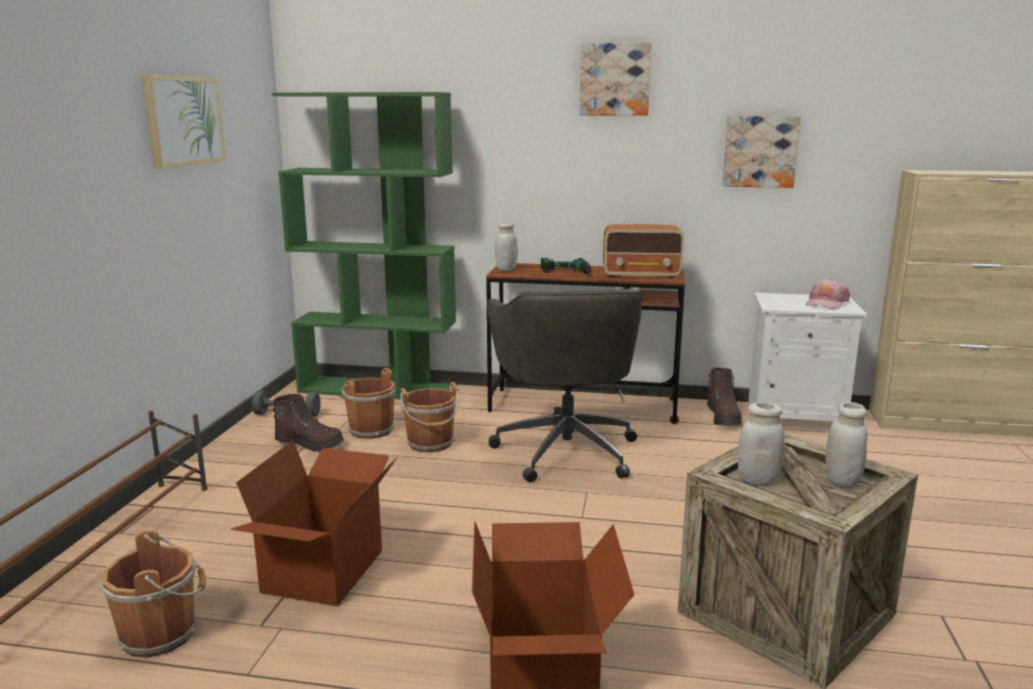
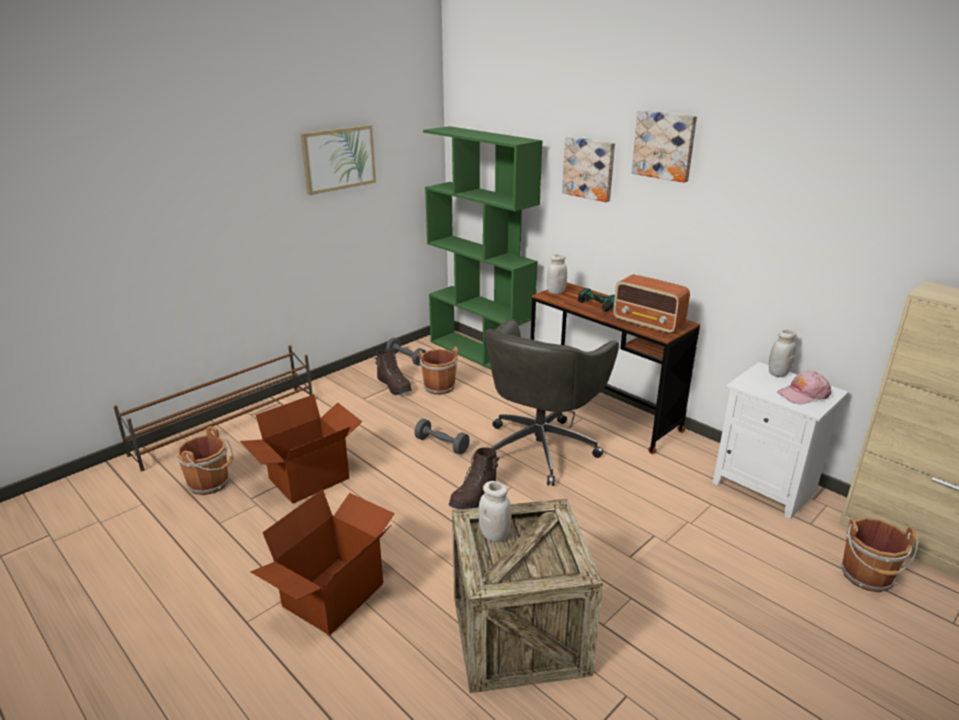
camera: 35 degrees right, 10 degrees up
brown bucket [400,382,460,452] -> brown bucket moved to [841,517,919,592]
brown boot [707,368,742,425] -> brown boot moved to [449,447,500,510]
picture [723,116,801,188] -> picture moved to [562,137,615,202]
white jar [825,402,868,487] -> white jar moved to [769,330,796,377]
none -> grey dumbbell [414,419,470,454]

